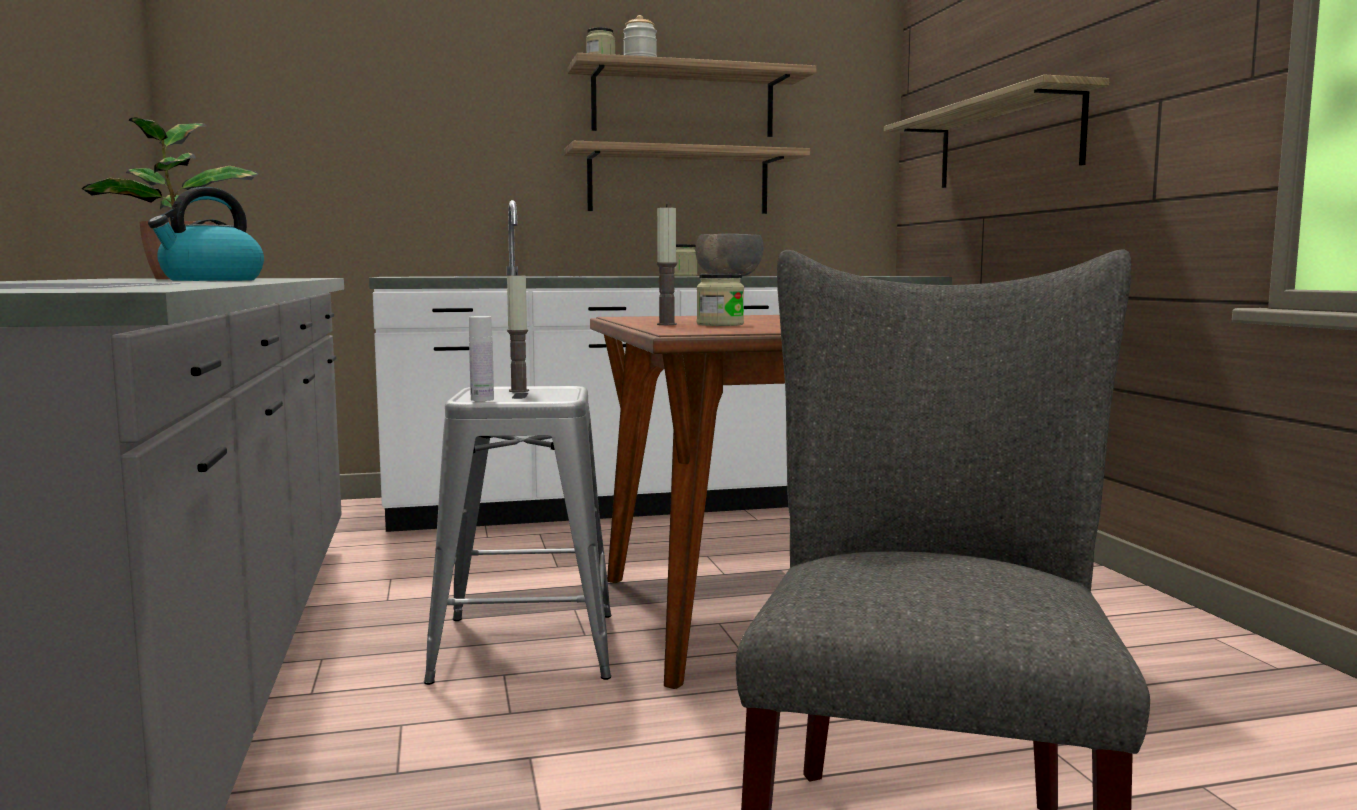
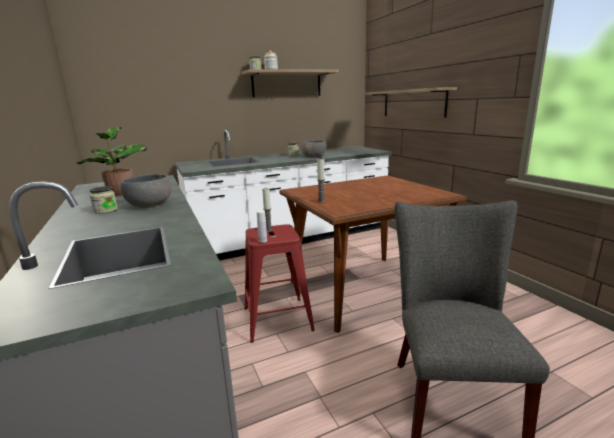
camera: 10 degrees left, 10 degrees up
kettle [148,187,264,281] -> grey bowl [121,174,172,208]
grey stool [424,386,612,685] -> red stool [245,224,315,343]
shelf [564,141,810,214] -> none
jar [697,274,744,326] -> jar moved to [90,186,118,214]

